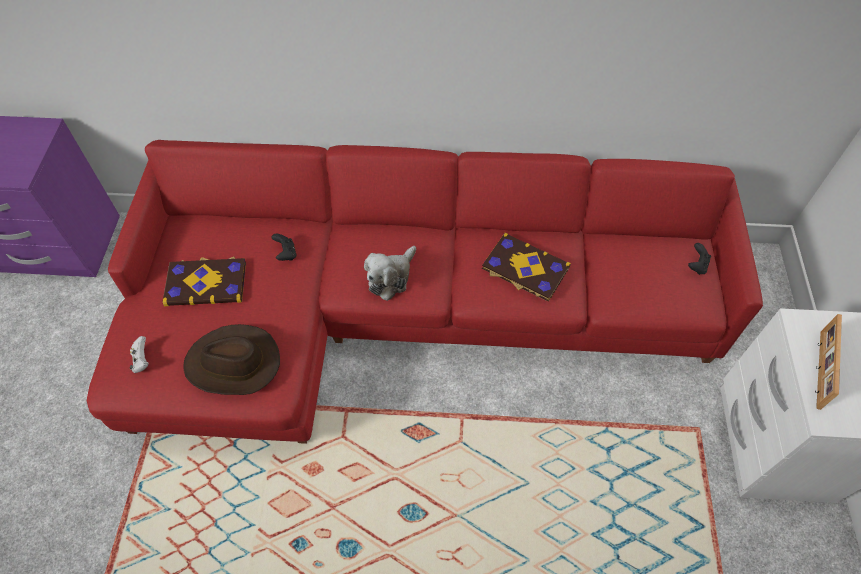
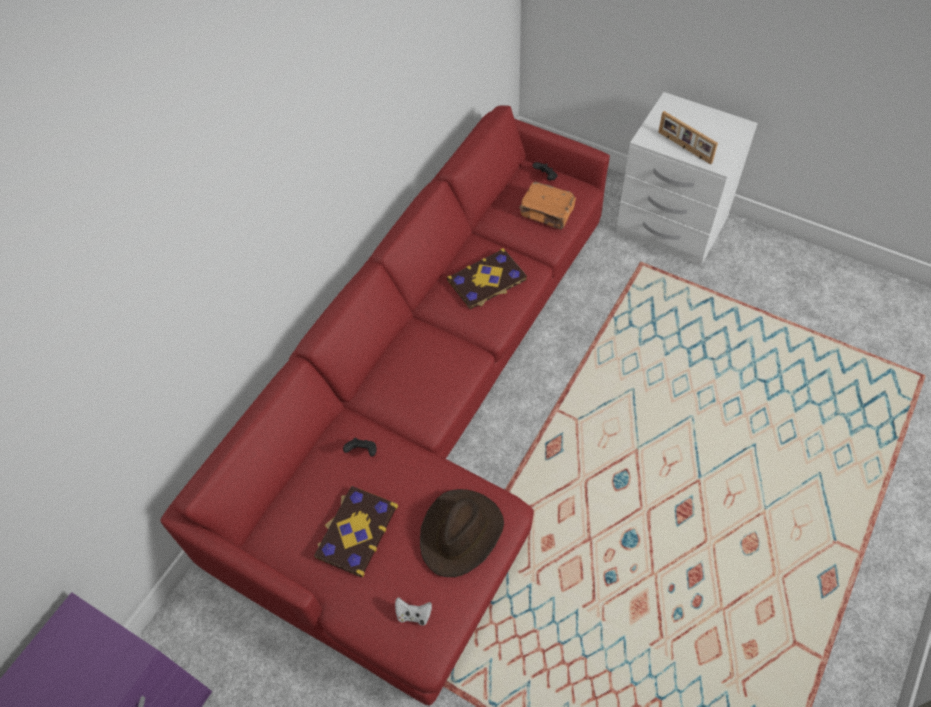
camera: 60 degrees left, 0 degrees up
plush toy [364,246,416,301] -> none
none -> orange book [519,182,576,230]

